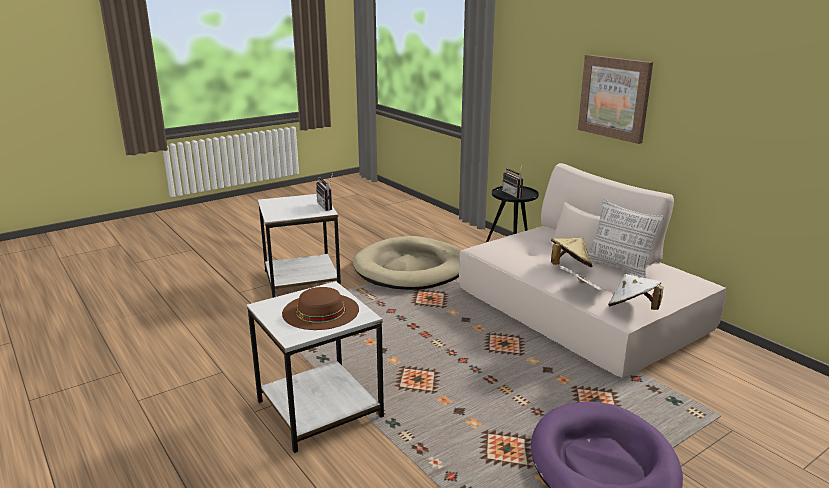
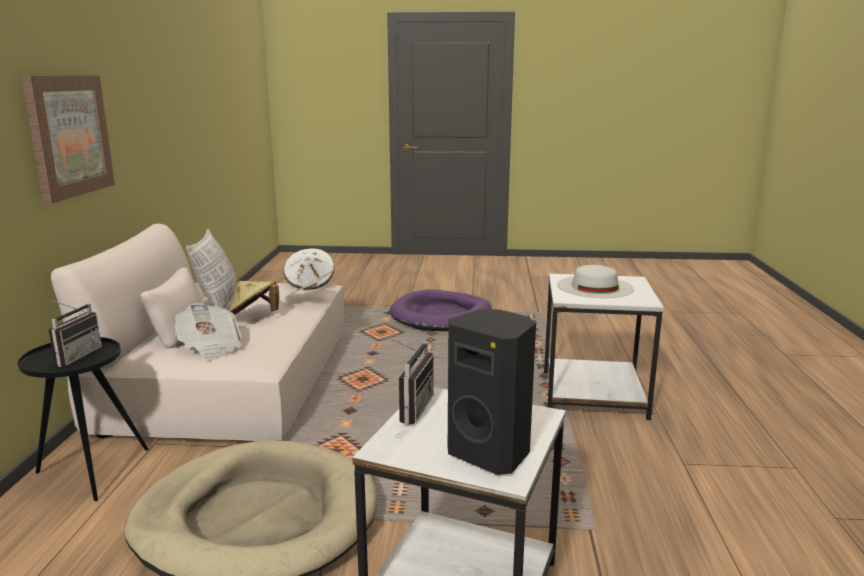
camera: 140 degrees left, 5 degrees down
brown hat [282,287,359,330] -> white hat [557,265,634,298]
none -> newspaper [175,303,242,361]
none -> black speaker [448,309,536,475]

